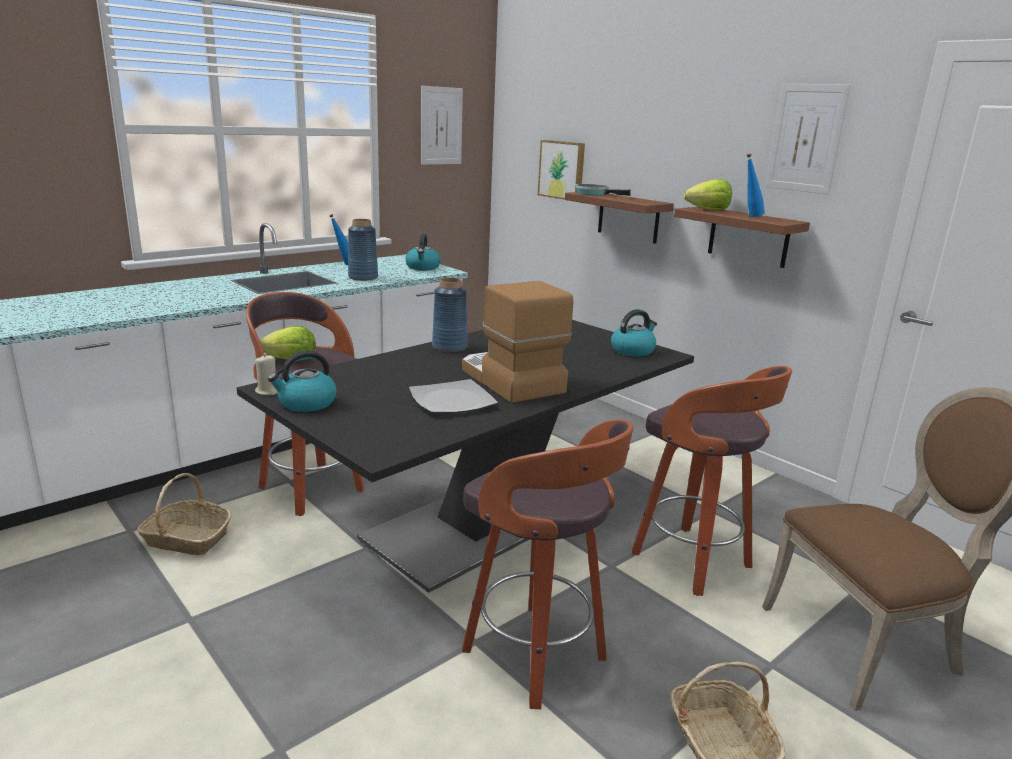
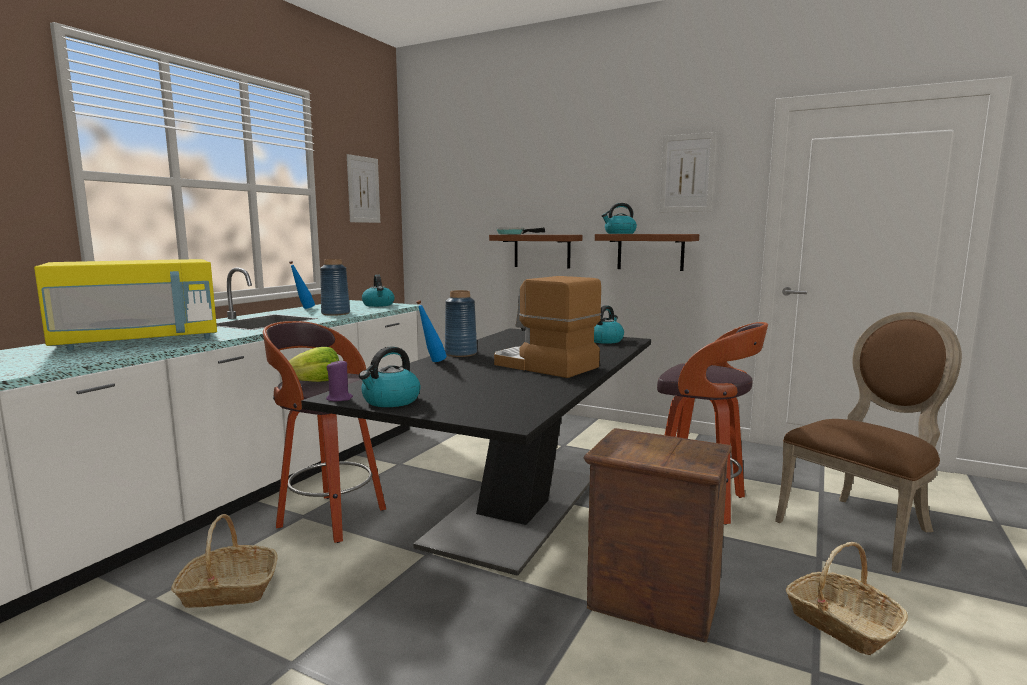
camera: 20 degrees left, 10 degrees down
beige candle [255,355,277,395] -> purple candle [326,359,353,401]
plate [409,379,498,414] -> none
stool [462,420,634,709] -> crate [583,428,732,642]
picture [538,140,585,200] -> none
lettuce [684,179,732,211] -> kettle [601,203,637,234]
blue bottle [747,154,765,217] -> blue bottle moved to [416,300,447,362]
none -> yellow microwave [34,259,217,350]

